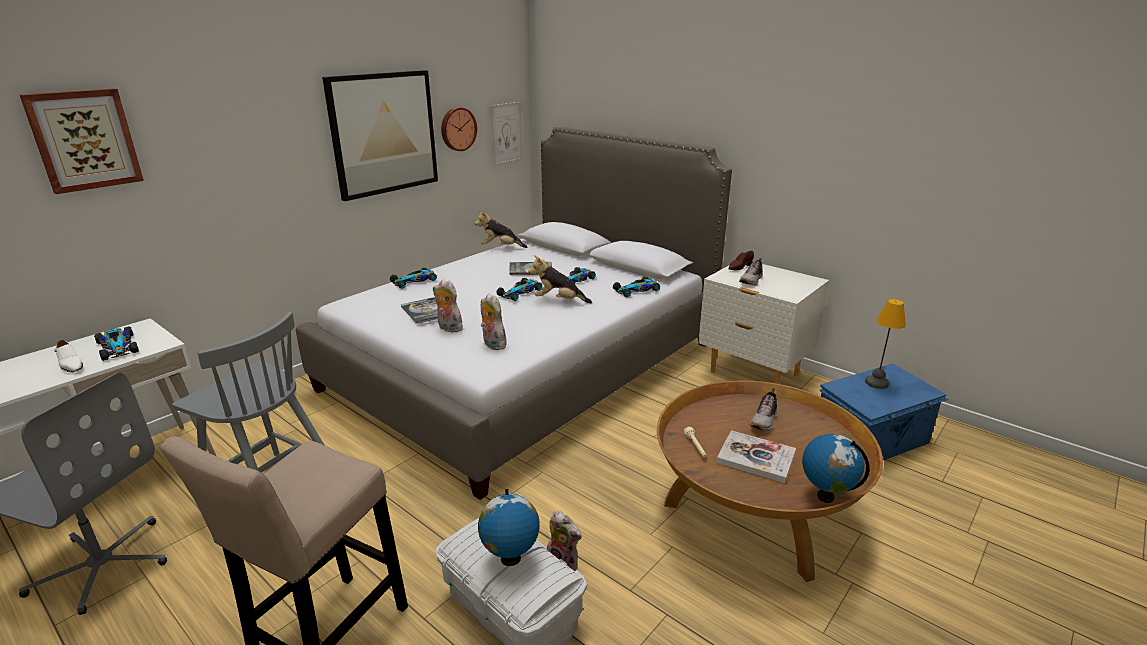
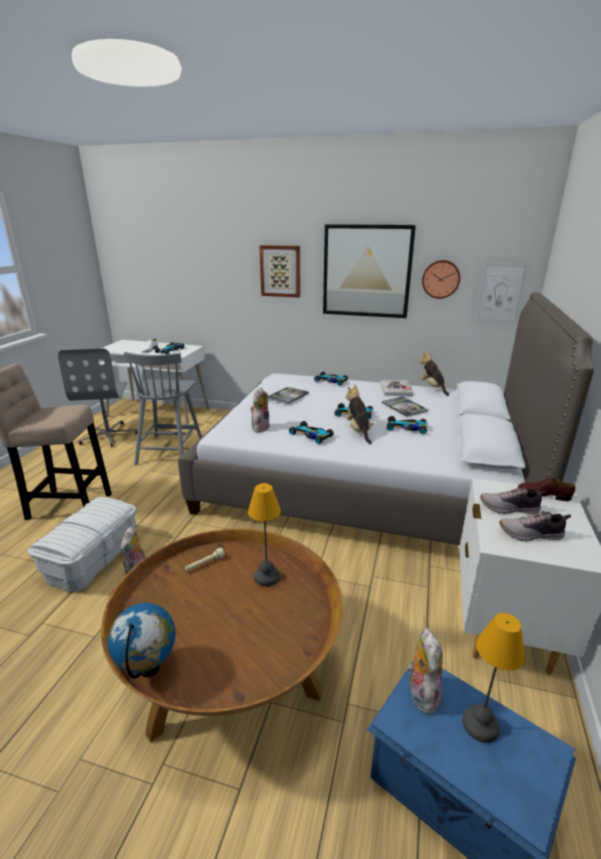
camera: 65 degrees right, 0 degrees up
picture [20,88,144,194] -> picture moved to [259,245,300,298]
plush toy [433,280,463,332] -> plush toy moved to [407,628,443,715]
globe [478,489,540,566] -> none
toy car [613,277,660,297] -> toy car moved to [289,421,334,444]
book [716,430,796,483] -> book moved to [381,380,413,396]
shoe [750,388,777,431] -> shoe moved to [500,511,571,541]
none -> table lamp [248,483,281,586]

